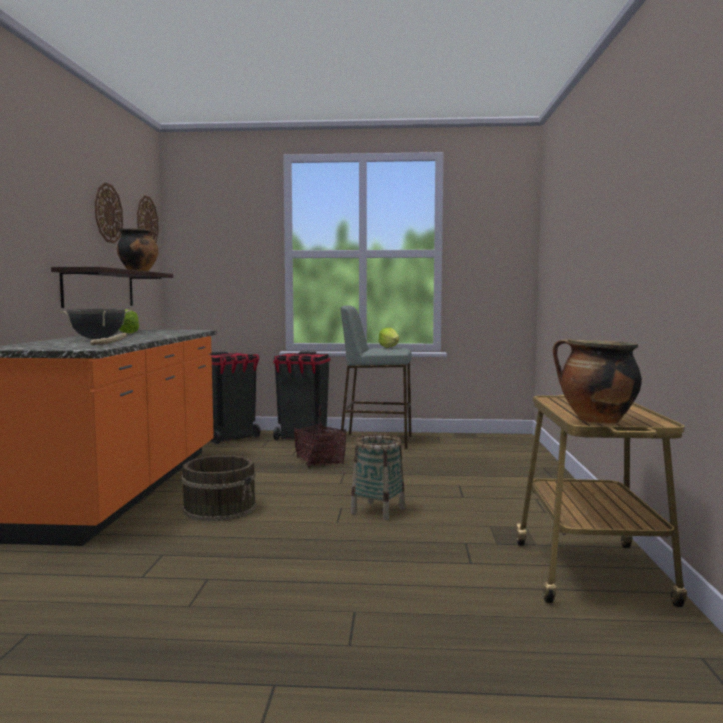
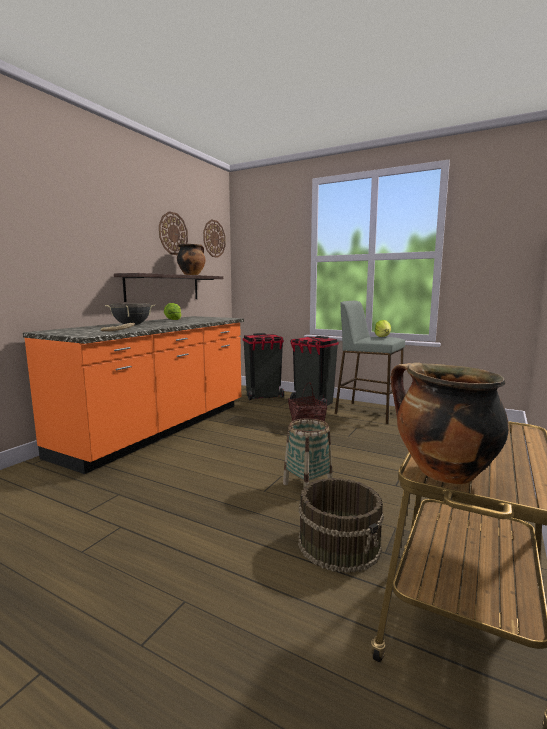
camera: 25 degrees right, 5 degrees up
brown bucket [182,455,256,521] -> brown bucket moved to [298,478,384,573]

